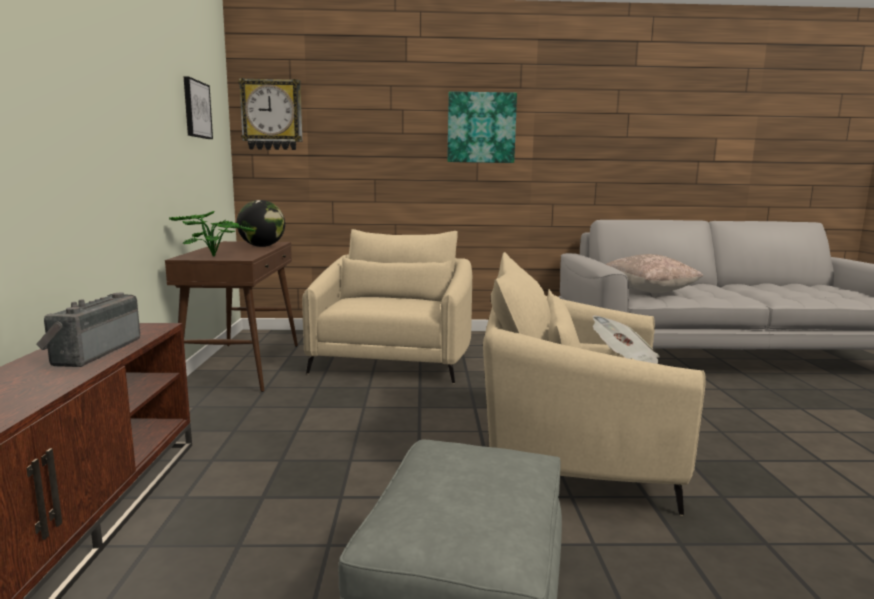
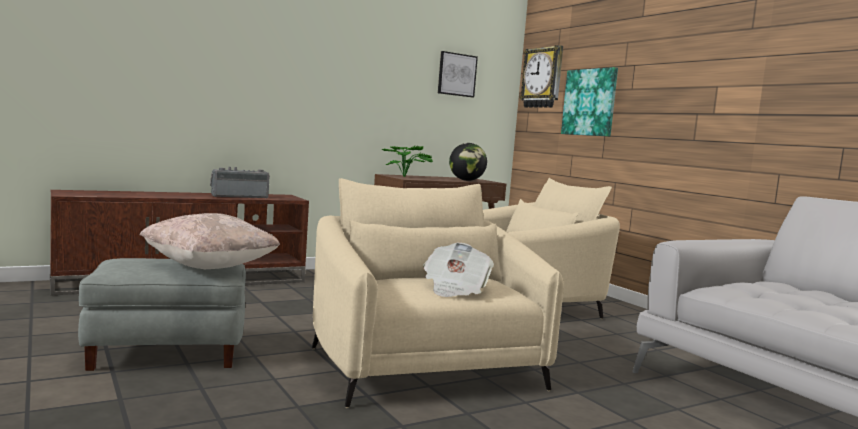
camera: 60 degrees right, 5 degrees down
picture [447,91,517,163] -> picture moved to [561,67,618,137]
beige pillow [606,254,703,293] -> beige pillow moved to [140,213,280,269]

